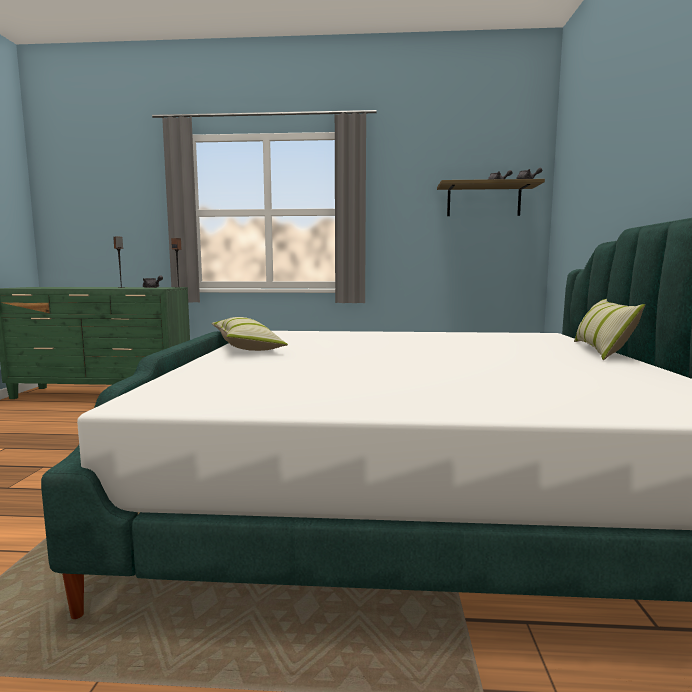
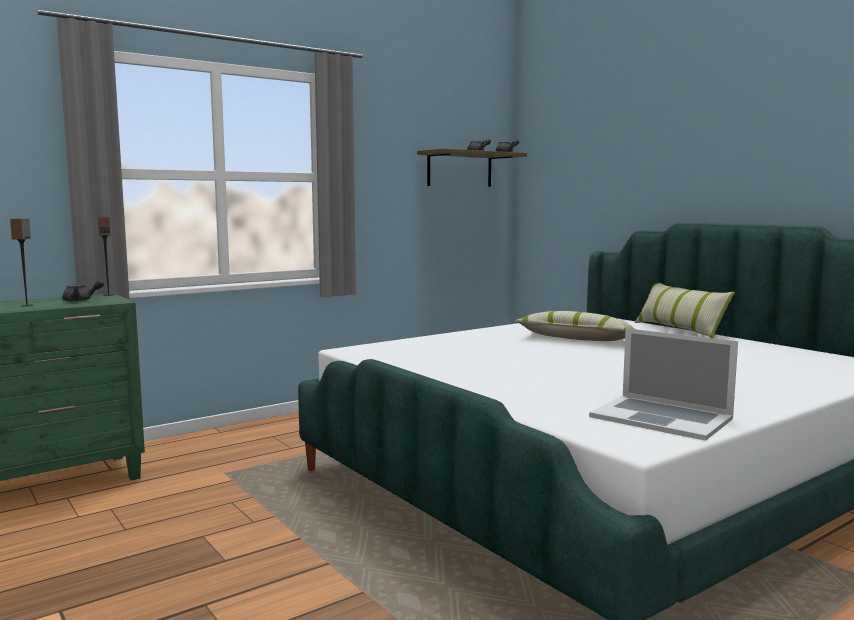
camera: 40 degrees left, 0 degrees up
pillow [211,317,288,351] -> pillow moved to [515,311,635,341]
none -> laptop [589,328,738,441]

